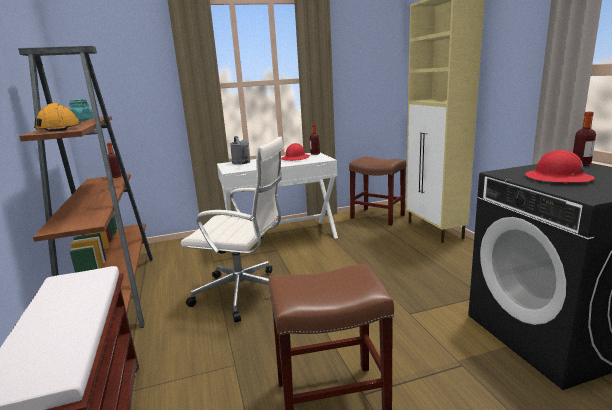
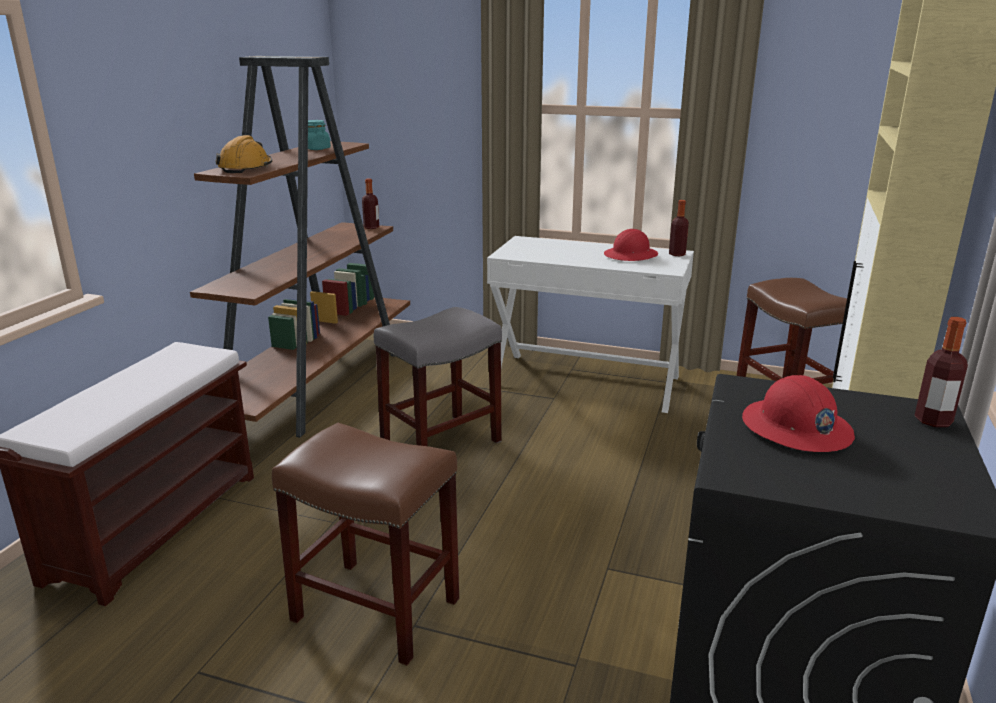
camera: 35 degrees right, 5 degrees up
white office chair [181,136,284,322] -> grey stool [374,307,502,446]
grey watering can [230,136,250,165] -> none

